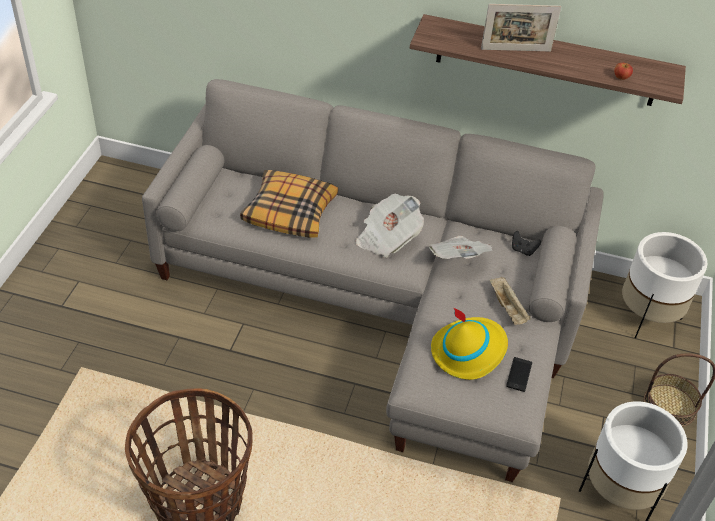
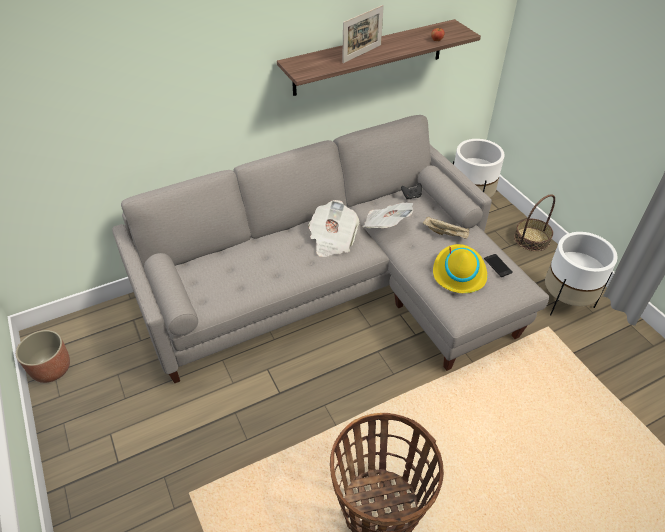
camera: 40 degrees left, 0 degrees up
pillow [240,170,338,238] -> none
none -> planter [16,330,70,383]

